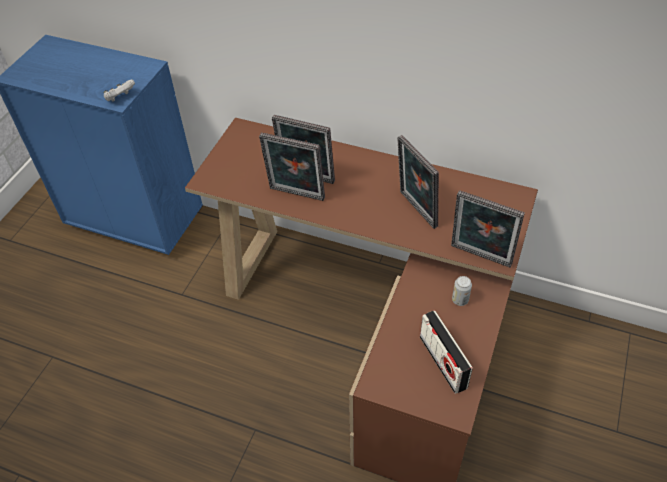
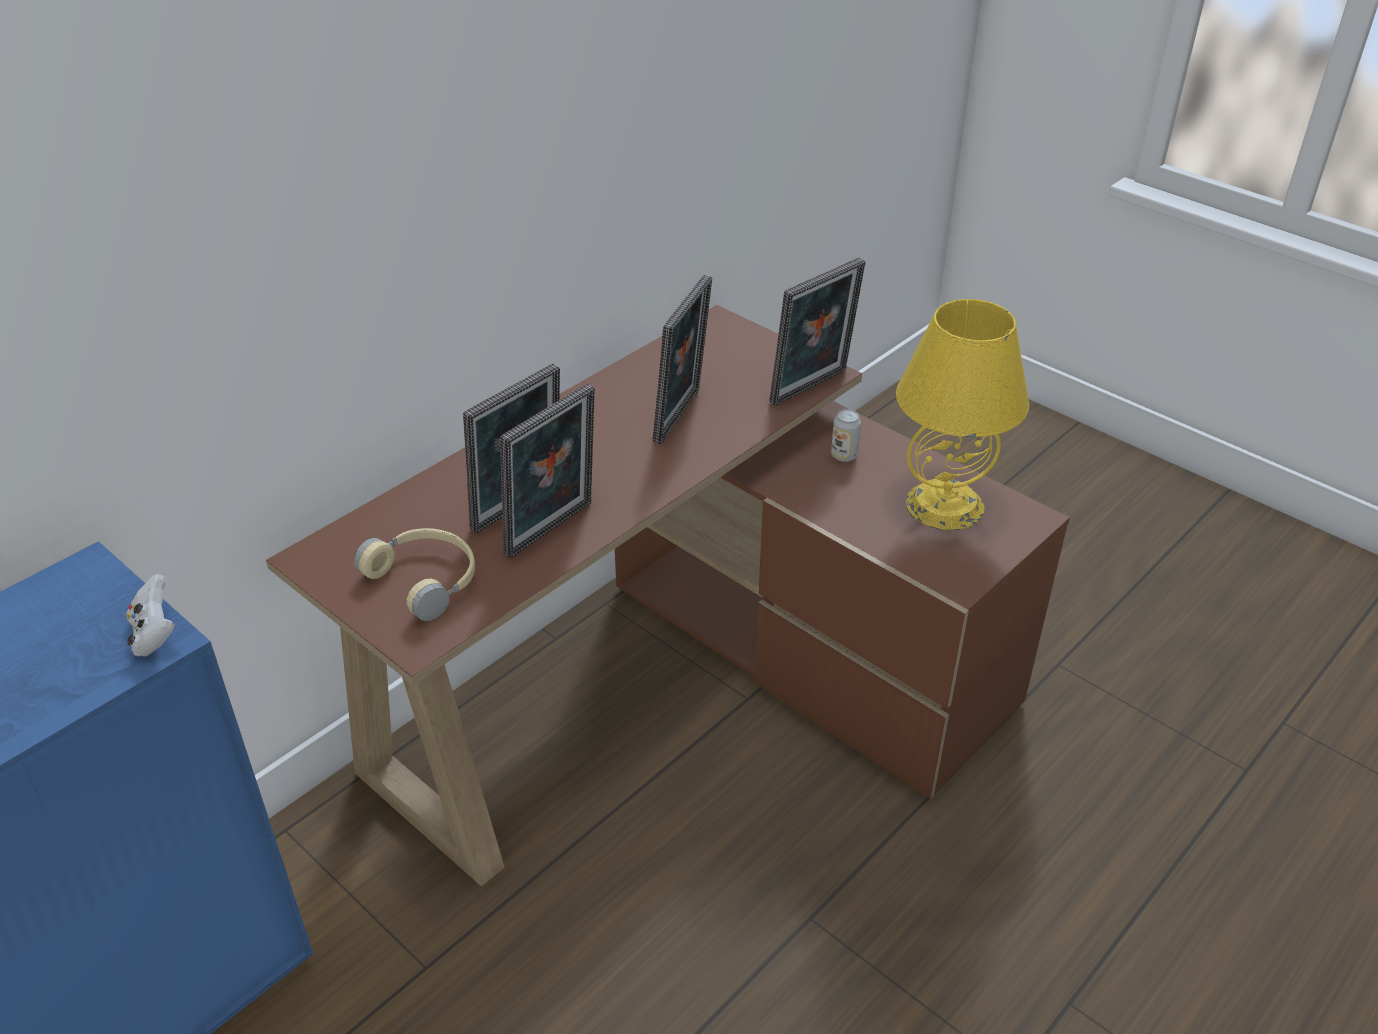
camera: 70 degrees left, 10 degrees down
picture frame [397,135,439,229] -> picture frame turned 60 degrees counterclockwise [653,275,712,444]
radio [420,310,473,394] -> yellow table lamp [896,299,1029,530]
none -> beige headphones [354,528,475,621]

